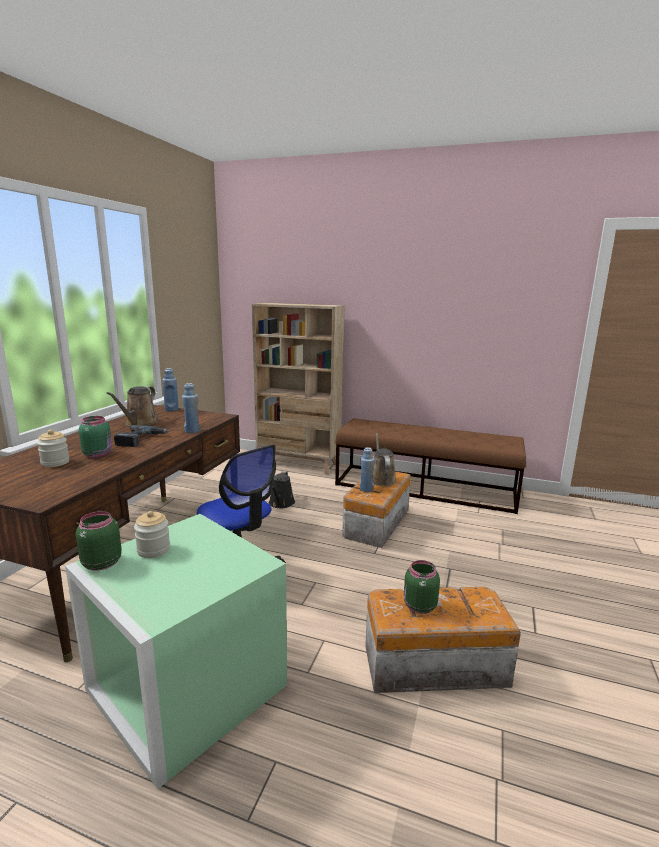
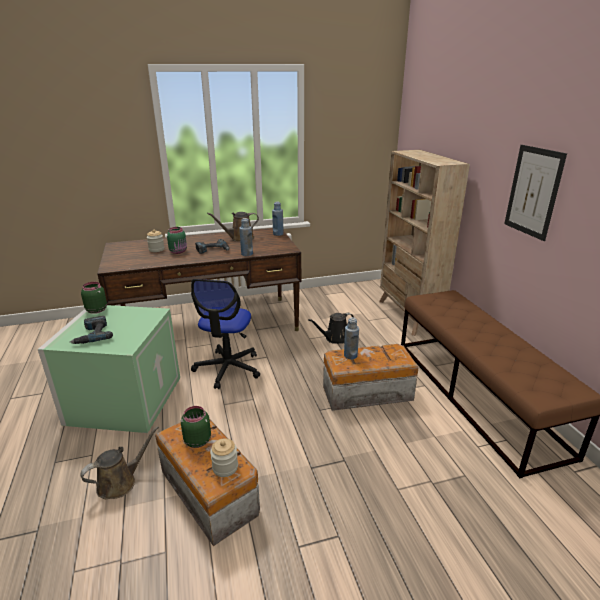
camera: 55 degrees right, 10 degrees up
jar [134,511,170,558] -> jar moved to [210,438,238,477]
brown watering can [373,433,397,486] -> brown watering can moved to [80,426,159,499]
none -> power drill [70,316,113,344]
none -> picture [504,145,567,241]

